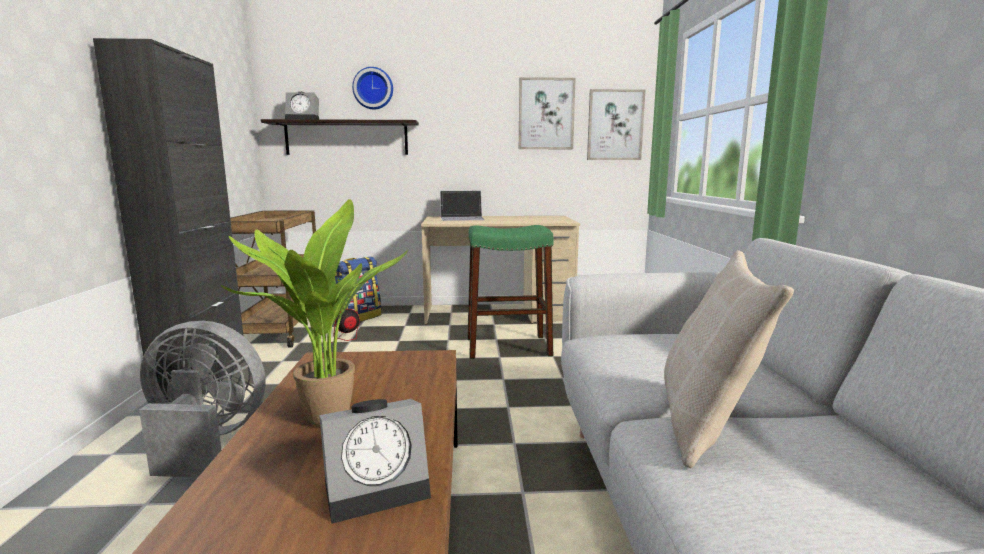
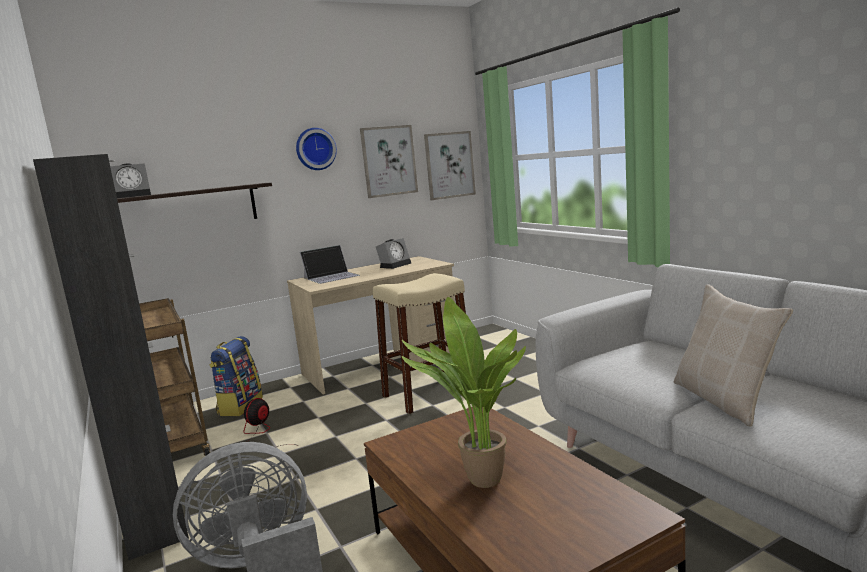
camera: 25 degrees left, 0 degrees up
alarm clock [319,399,431,524] -> alarm clock moved to [376,238,411,269]
wall clock [352,67,393,109] -> wall clock moved to [296,128,337,170]
green stool [467,225,554,359] -> beige stool [373,273,466,414]

